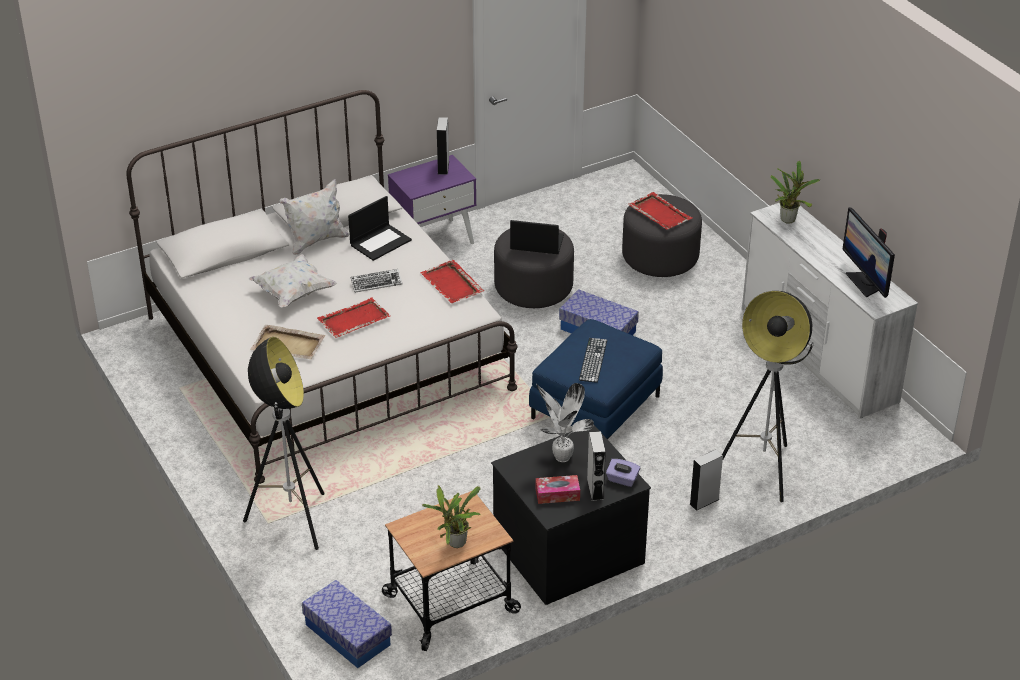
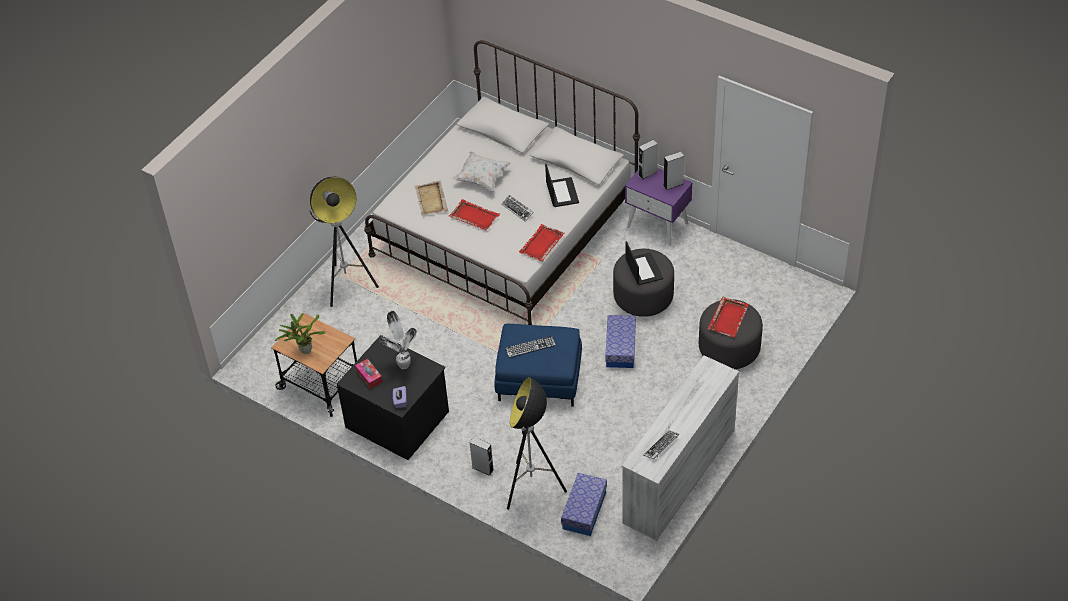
camera: 65 degrees right, 10 degrees up
white pillow [280,179,349,255] -> none
storage box [302,580,392,668] -> storage box moved to [561,473,607,536]
laptop [348,196,412,261] -> laptop turned 120 degrees counterclockwise [545,164,579,207]
grey speaker [587,431,606,501] -> grey speaker moved to [638,139,658,179]
potted plant [770,161,820,224] -> none
monitor [842,207,895,298] -> keyboard [643,430,679,459]

